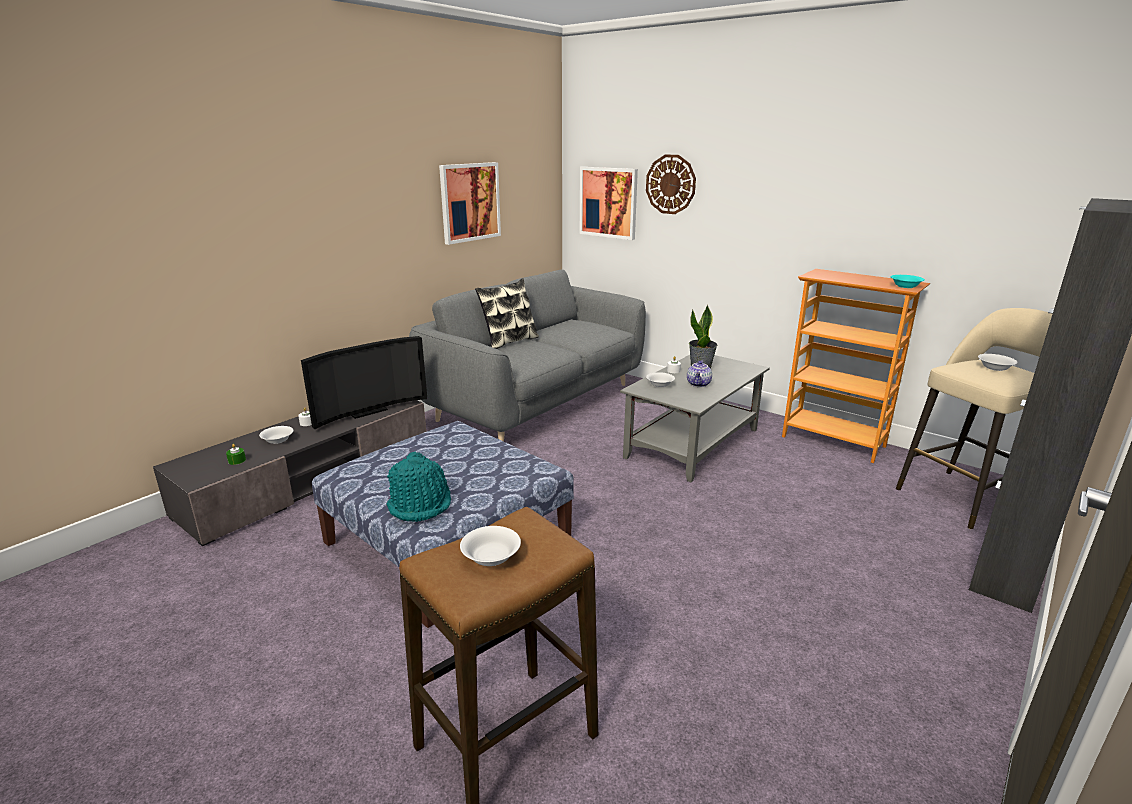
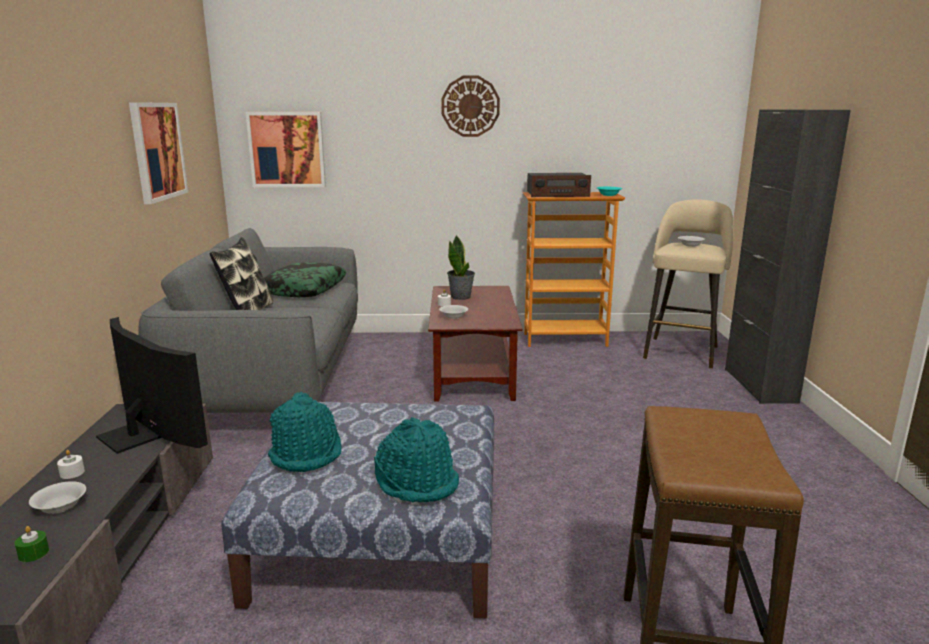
camera: 40 degrees left, 5 degrees down
television [301,336,427,429] -> television turned 60 degrees counterclockwise [96,317,208,454]
white bowl [460,526,521,566] -> none
grey coffee table [620,355,770,482] -> brown coffee table [428,286,523,402]
wall clock [646,154,696,214] -> wall clock moved to [441,76,500,137]
teapot [687,360,712,387] -> none
none -> pillow [264,262,346,297]
none -> turquoise hat [268,392,342,472]
none -> radio [527,173,591,197]

